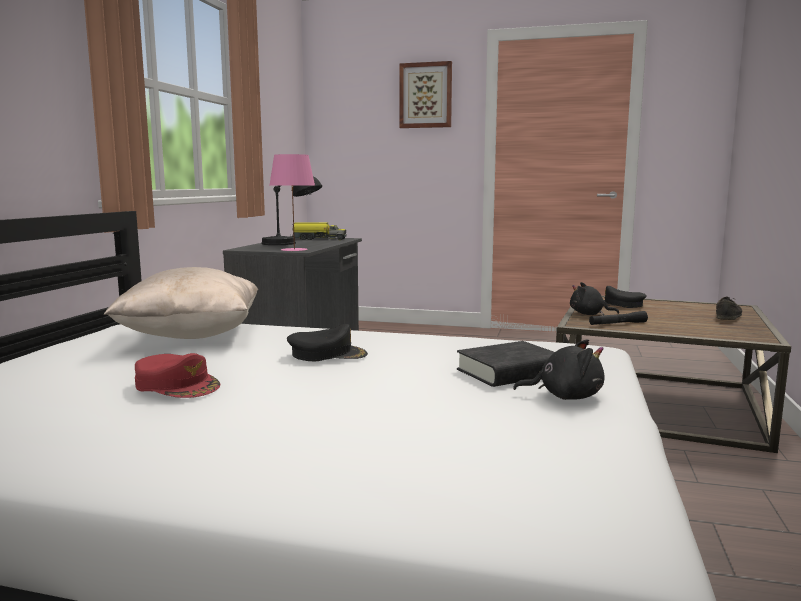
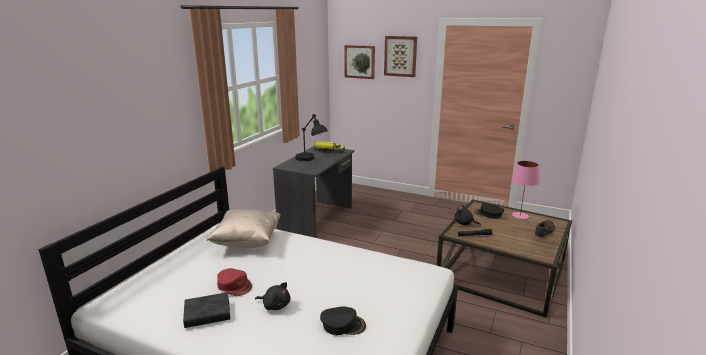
camera: 10 degrees right, 10 degrees up
pink table lamp [270,154,315,251] -> pink table lamp moved to [511,161,540,219]
black cap [287,324,368,361] -> black cap moved to [320,307,366,335]
black book [457,341,555,387] -> black book moved to [183,292,230,328]
black plush toy [513,339,605,400] -> black plush toy moved to [255,282,290,310]
none -> picture [344,45,375,79]

